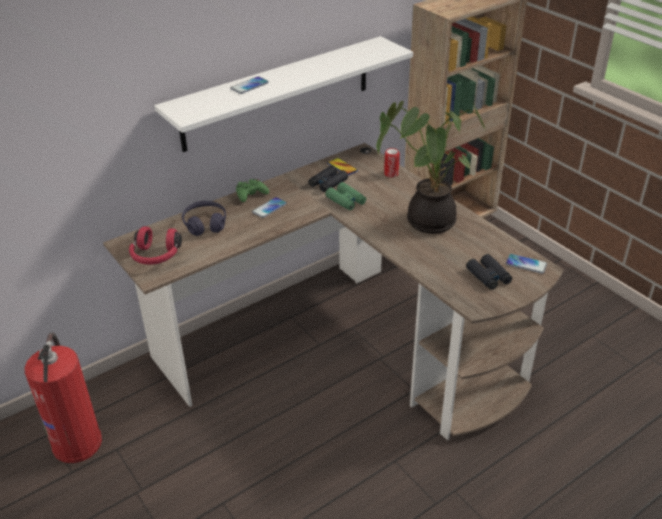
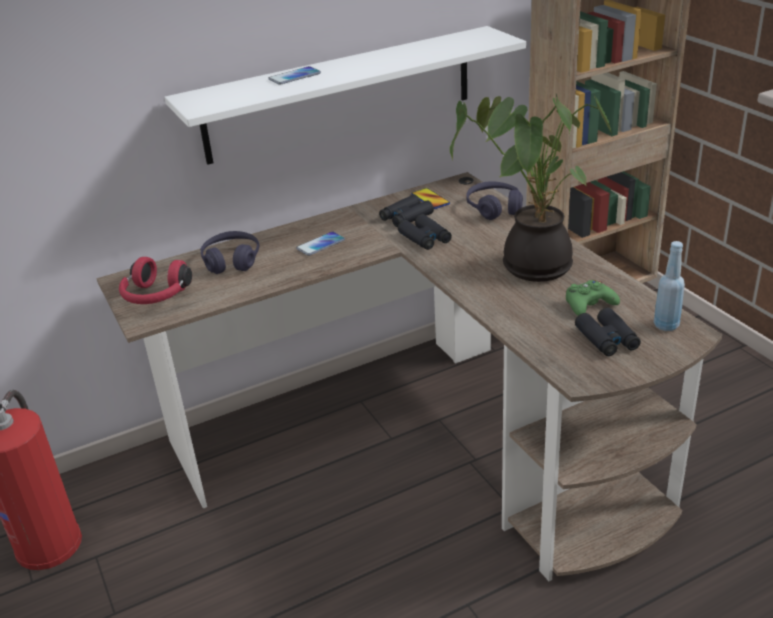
camera: 10 degrees right, 5 degrees down
green game controller [236,178,269,202] -> green game controller moved to [566,280,620,316]
green binoculars [325,182,366,210] -> black binoculars [398,214,452,250]
can [384,148,400,177] -> purple headphones [466,181,523,220]
phone [506,254,547,274] -> blue bottle [654,241,685,331]

